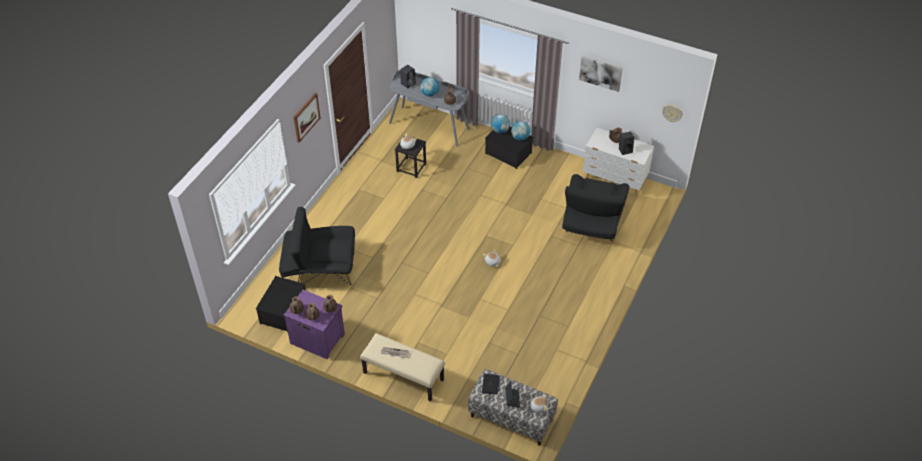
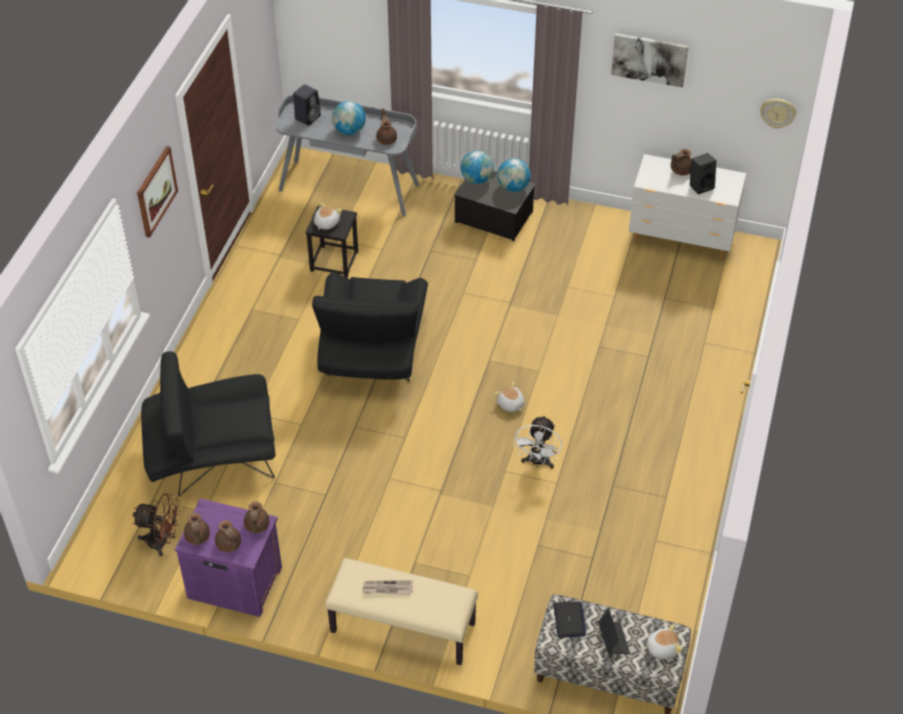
camera: 10 degrees left, 0 degrees up
storage box [256,276,306,332] -> brown fan [133,493,181,556]
black armchair [562,174,630,241] -> black armchair moved to [312,272,428,382]
none -> white fan [513,415,562,468]

